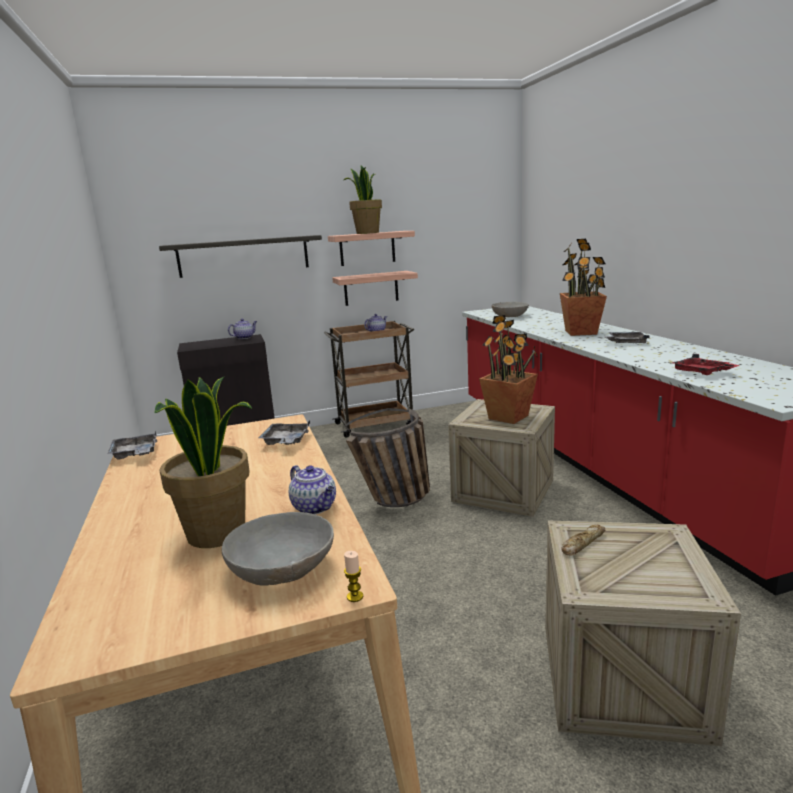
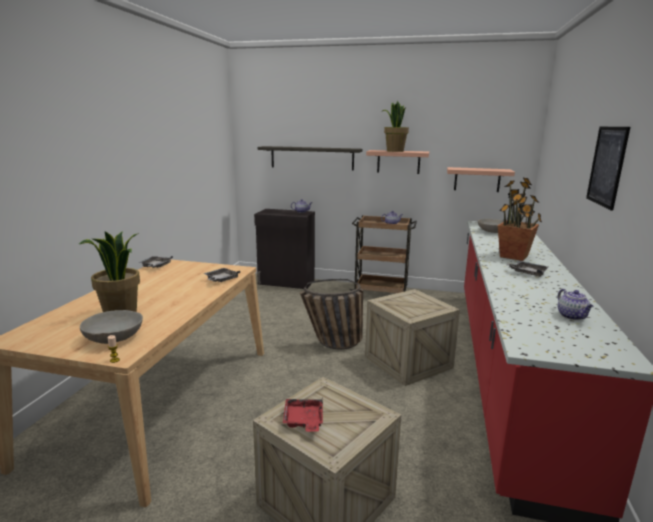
camera: 30 degrees right, 0 degrees up
teapot [289,465,336,514] -> teapot moved to [558,289,594,320]
shelf [332,271,418,306] -> shelf moved to [447,167,515,192]
potted plant [479,315,538,424] -> none
bread [561,524,606,555] -> none
red tray [672,354,739,375] -> red tray moved to [283,397,323,432]
none -> picture [586,127,630,211]

